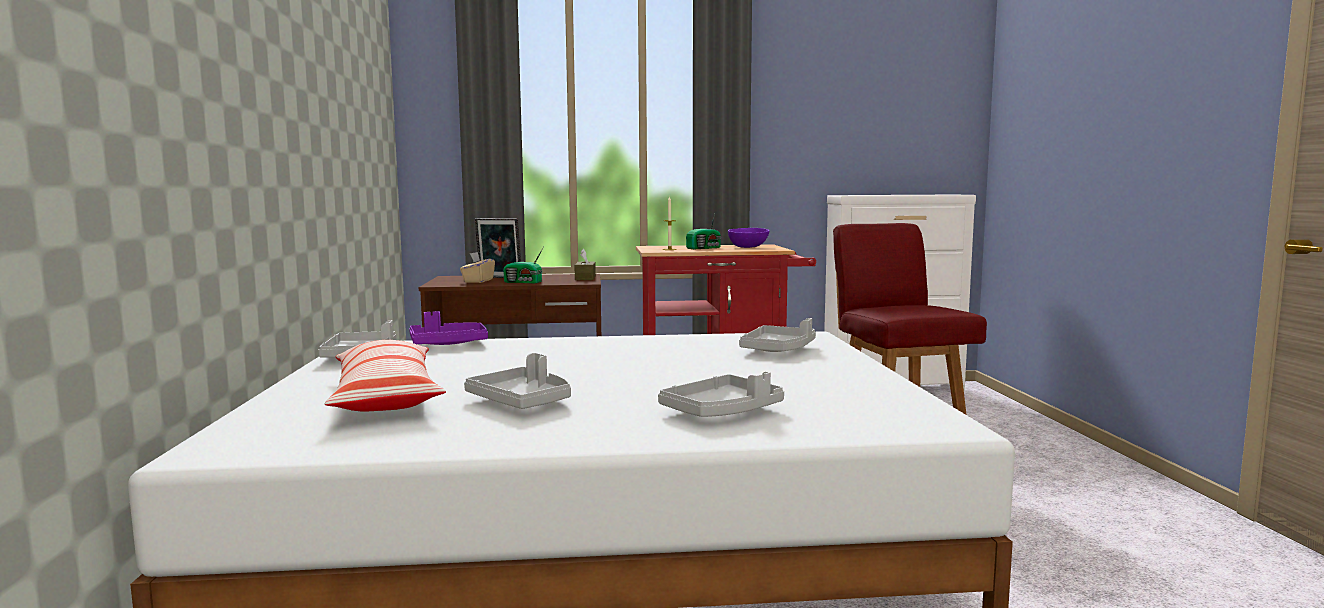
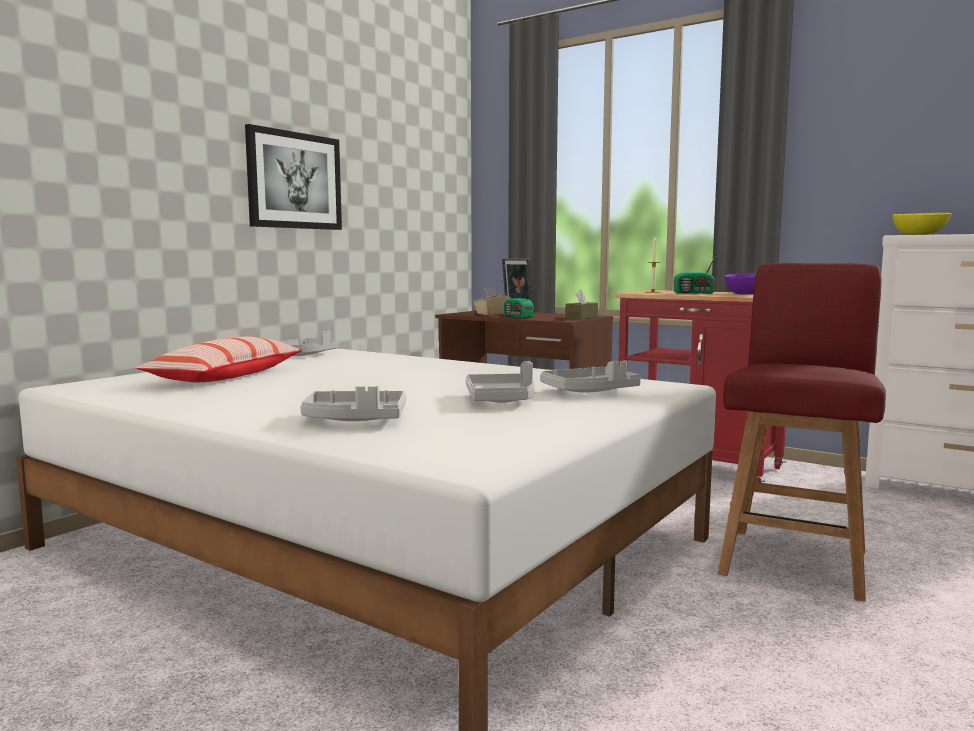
camera: 40 degrees right, 0 degrees up
purple tray [409,311,488,345] -> none
grey tray [464,353,571,409] -> grey tray moved to [466,361,535,403]
none -> picture [245,124,342,230]
none -> yellow bowl [893,213,952,235]

